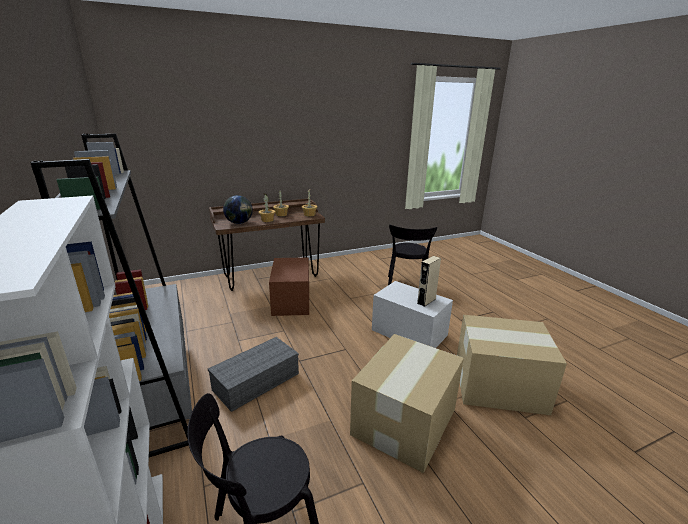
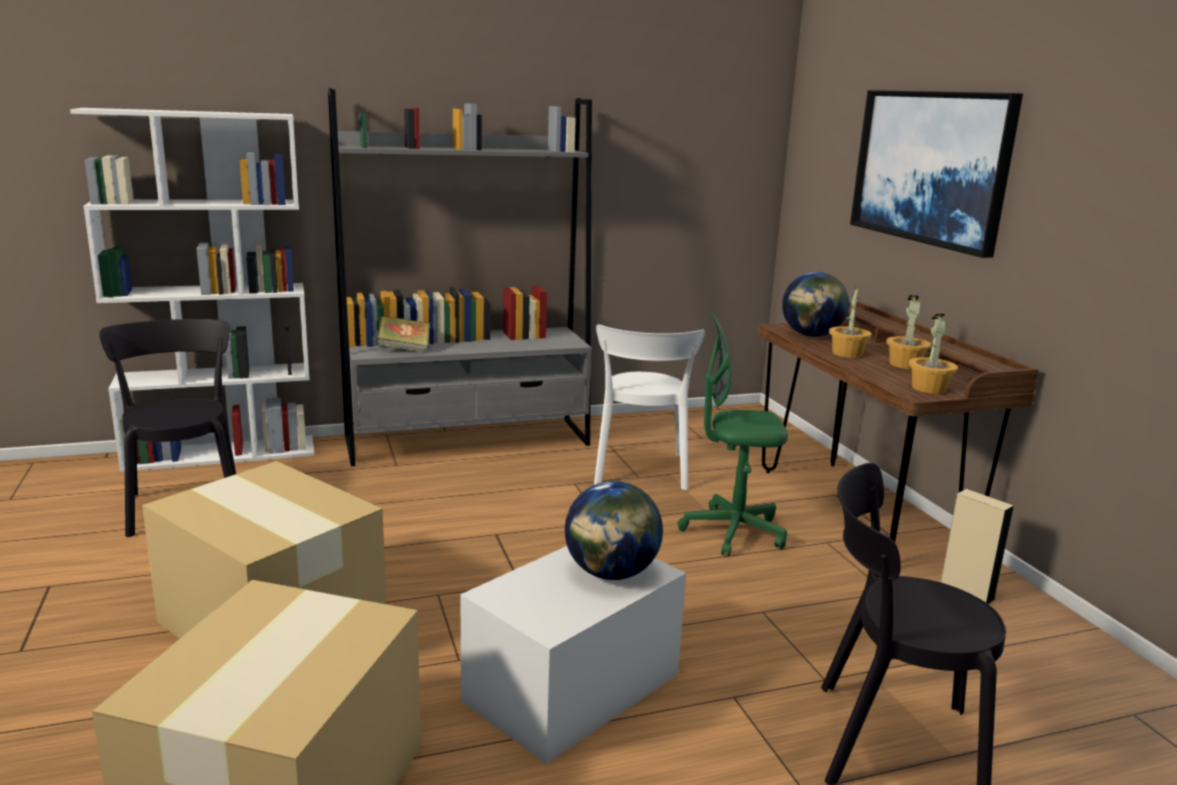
camera: 95 degrees right, 5 degrees down
grey storage box [208,337,299,412] -> none
brown storage box [269,257,309,316] -> green office chair [678,310,788,556]
beige speaker [417,256,441,307] -> beige speaker moved to [941,489,1014,604]
none -> book [376,315,430,353]
none -> globe [565,481,663,580]
none -> white chair [594,324,705,490]
none -> picture [850,90,1023,258]

